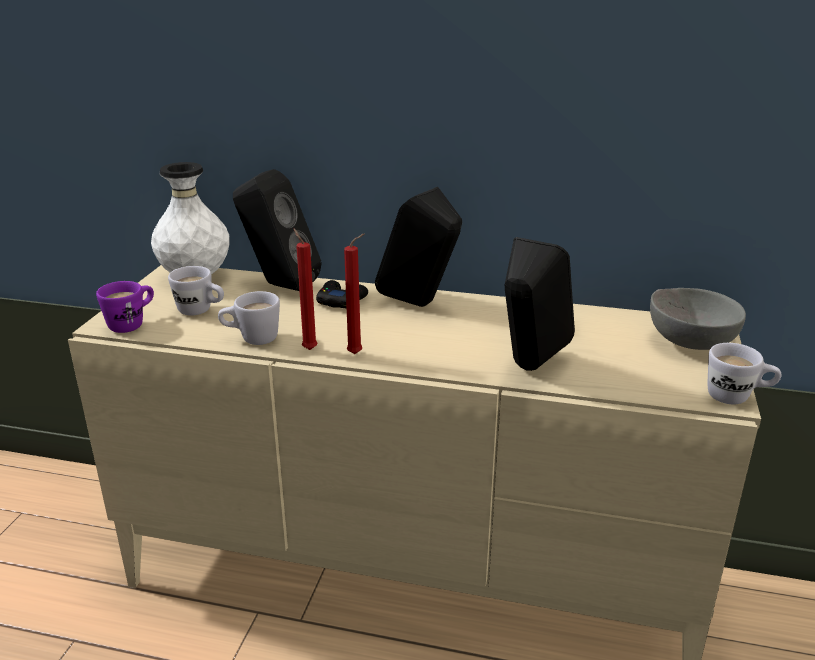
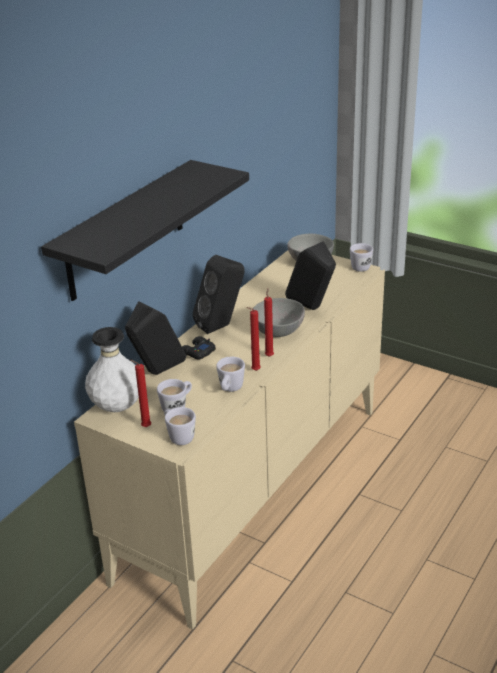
camera: 70 degrees left, 5 degrees up
purple mug [96,281,154,333] -> white mug [164,407,196,445]
none -> black shelf [41,160,249,301]
none -> red candle [129,359,151,427]
none -> grey bowl [253,298,305,337]

